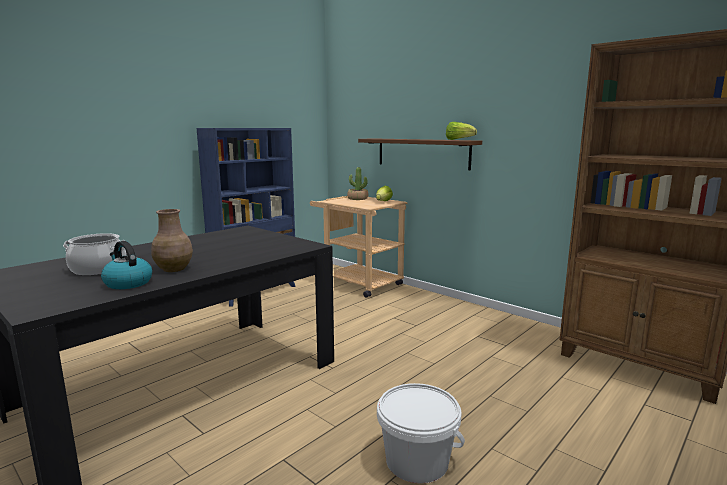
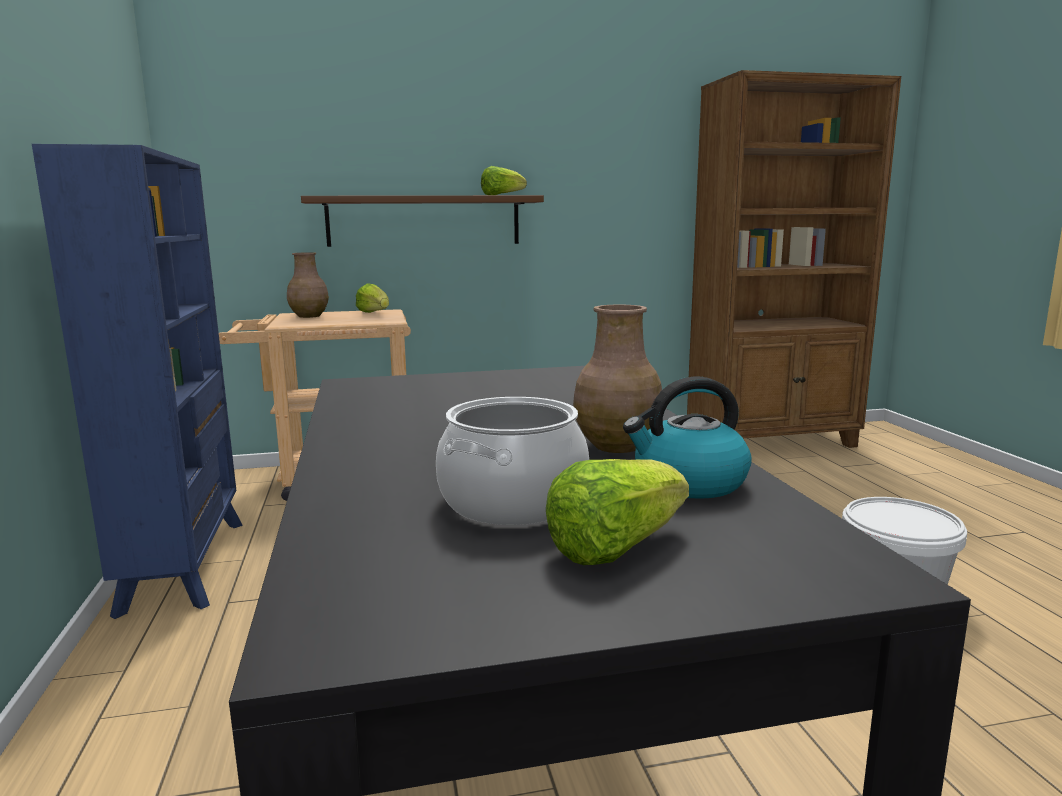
camera: 55 degrees left, 0 degrees up
potted plant [347,167,368,200] -> brown vase [287,252,329,318]
none -> lettuce [546,459,689,565]

